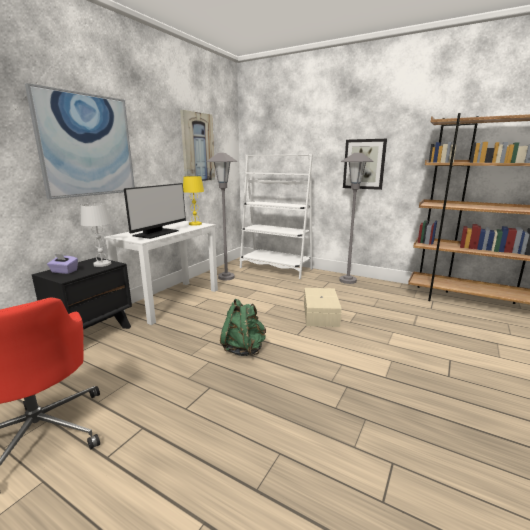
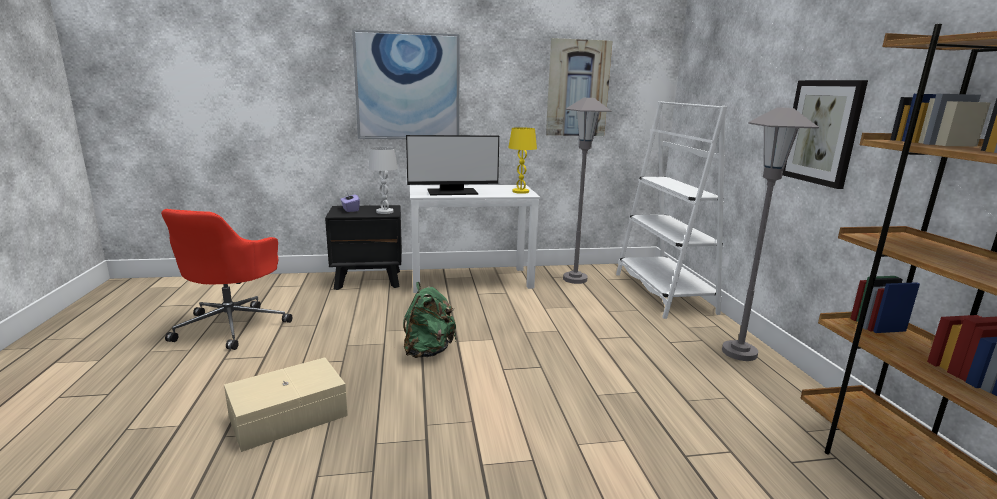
camera: 50 degrees right, 0 degrees up
beige storage box [304,288,342,327] -> beige storage box moved to [224,357,348,452]

